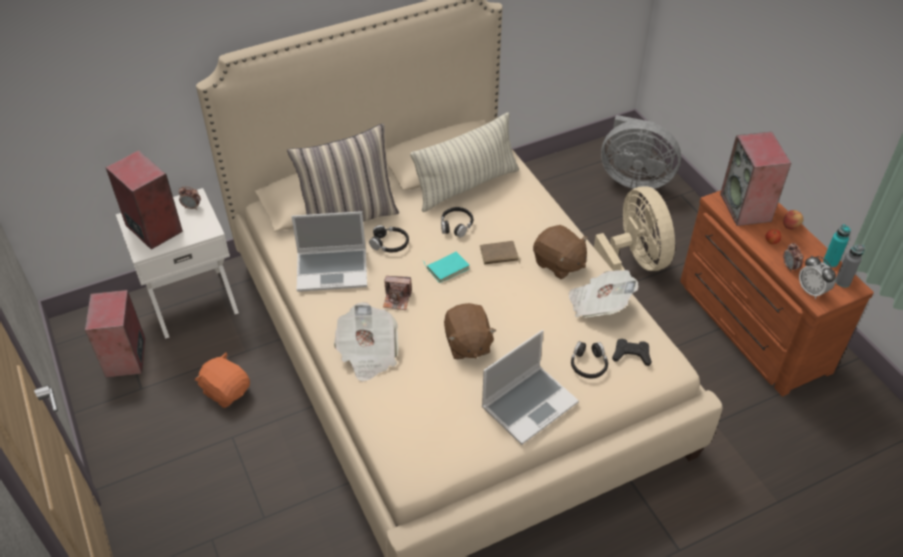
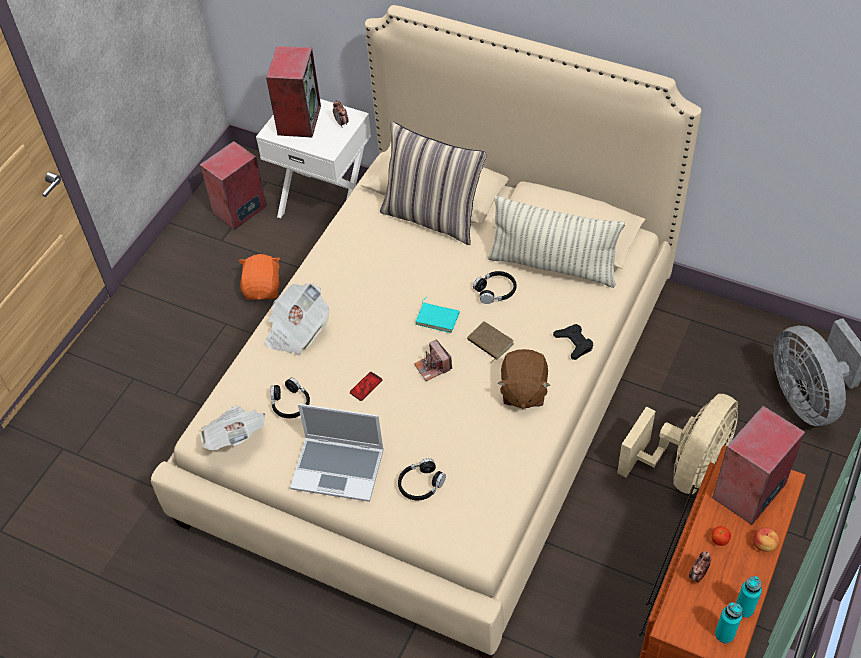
camera: 55 degrees right, 5 degrees up
laptop [291,211,367,292] -> none
black headphones [369,225,409,252] -> black headphones moved to [270,377,310,418]
camera [383,276,412,310] -> camera moved to [414,340,452,381]
brown plush toy [444,303,497,359] -> phone [350,372,382,401]
newspaper [568,270,638,318] -> newspaper moved to [200,405,266,450]
black game controller [612,339,652,366] -> black game controller moved to [553,324,593,360]
alarm clock [799,256,836,299] -> none
grey bottle [835,244,865,287] -> turquoise bottle [715,602,743,644]

